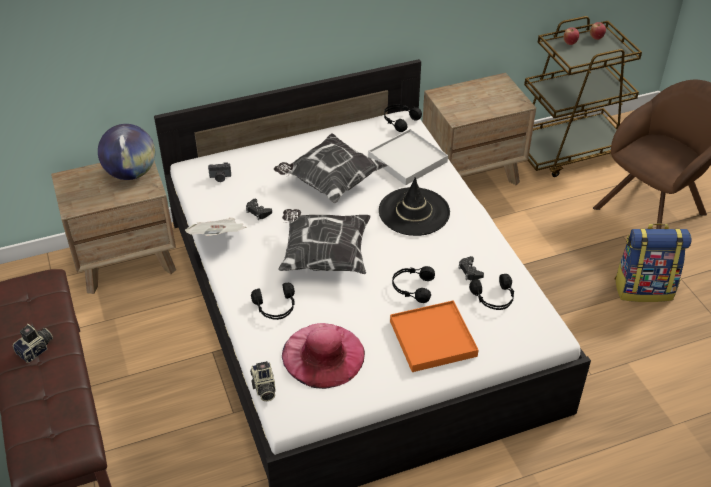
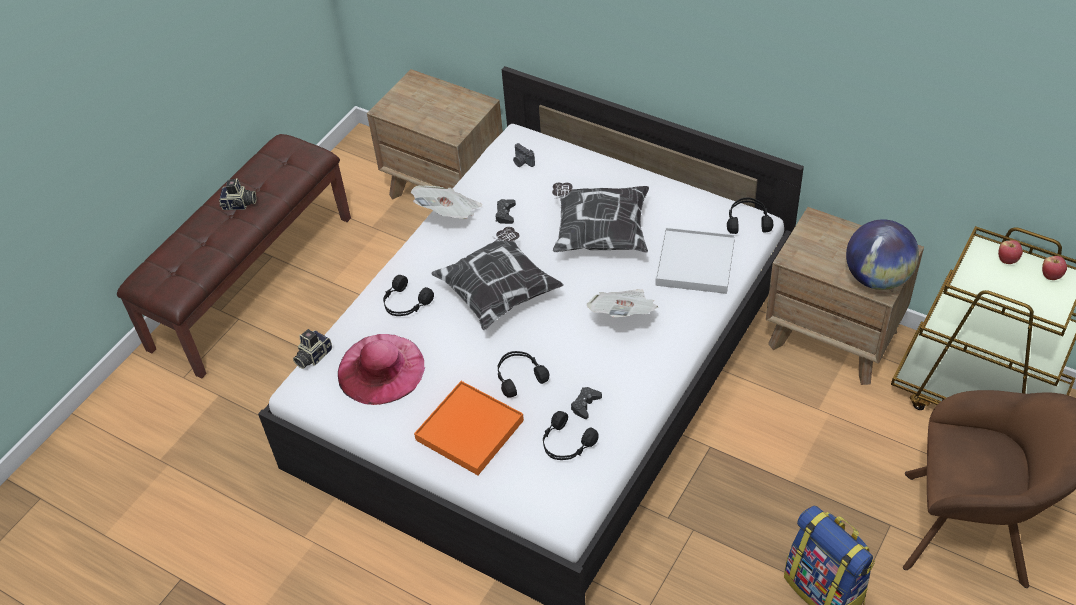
camera: 55 degrees right, 5 degrees up
globe [98,124,155,180] -> globe moved to [846,219,919,290]
black hat [379,177,450,236] -> newspaper [587,289,658,317]

